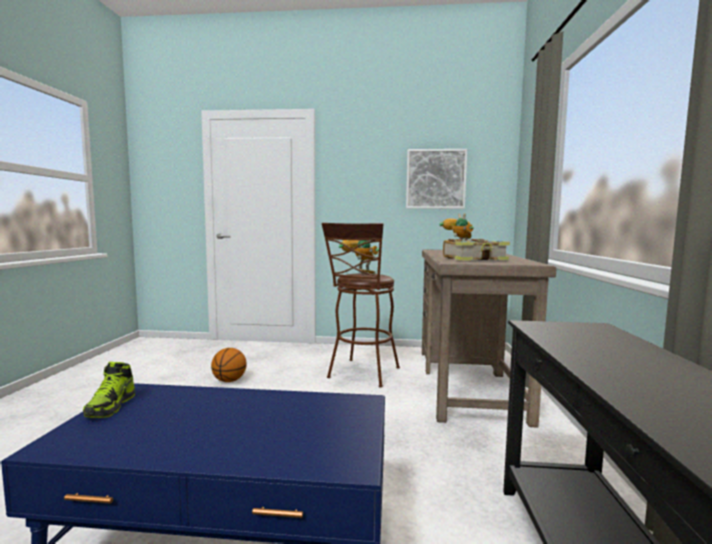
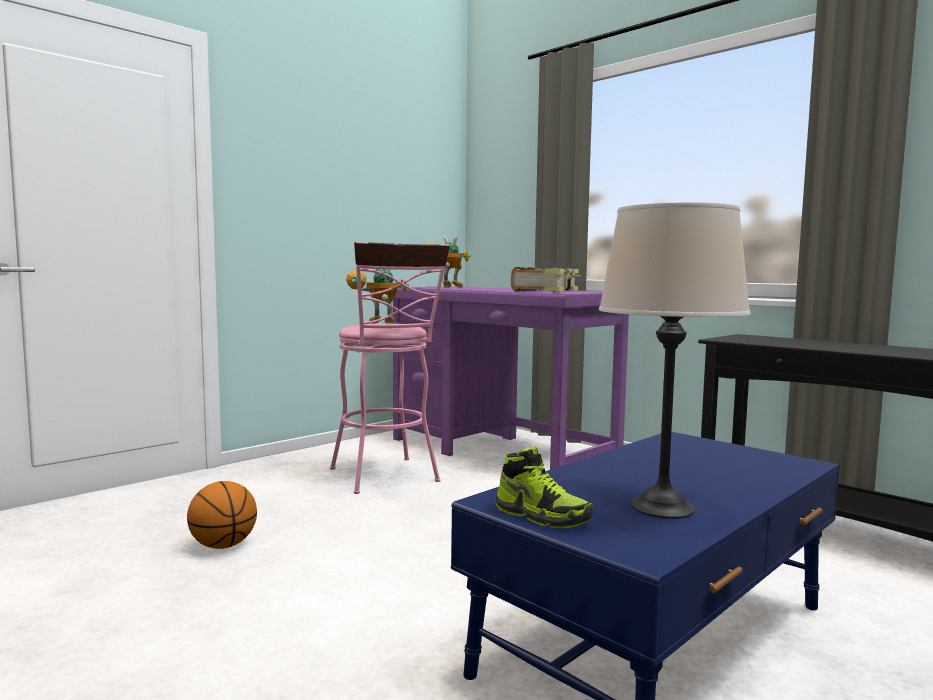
camera: 50 degrees left, 0 degrees up
brown stool [322,223,400,388] -> pink stool [330,242,450,494]
picture [406,149,467,209] -> none
brown desk [422,249,556,428] -> purple desk [393,287,629,470]
none -> beige table lamp [599,202,751,519]

